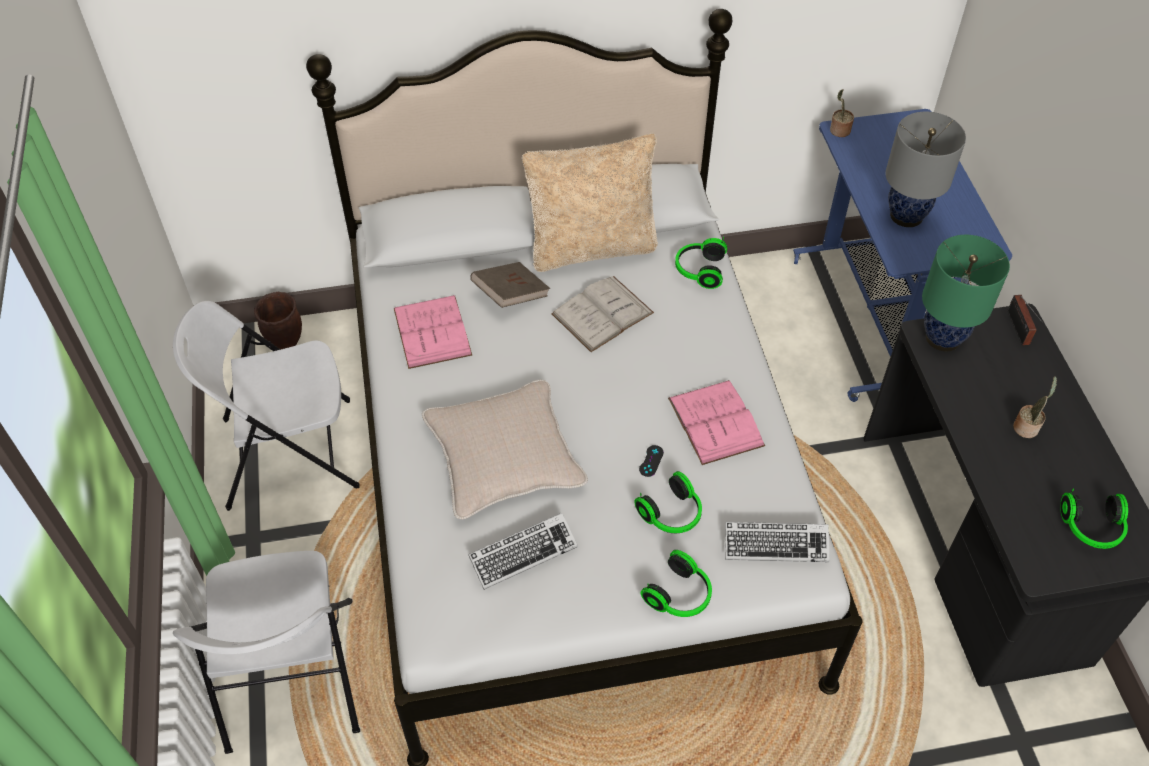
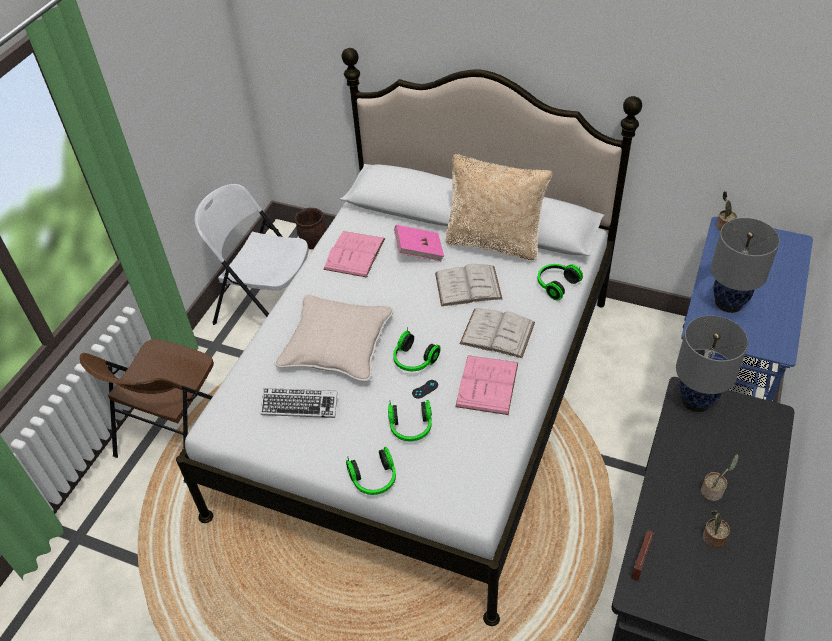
camera: 35 degrees right, 5 degrees down
white chair [173,551,360,754] -> brown chair [80,339,214,483]
brown book [470,262,550,308] -> pink book [394,225,444,261]
keyboard [725,522,830,562] -> none
green table lamp [922,235,1010,351] -> grey table lamp [676,315,748,412]
radio [1007,295,1043,345] -> radio moved to [631,530,654,581]
headphones [1060,489,1128,549] -> headphones moved to [393,327,441,371]
none -> white book [460,308,535,358]
none -> potted plant [703,510,730,548]

